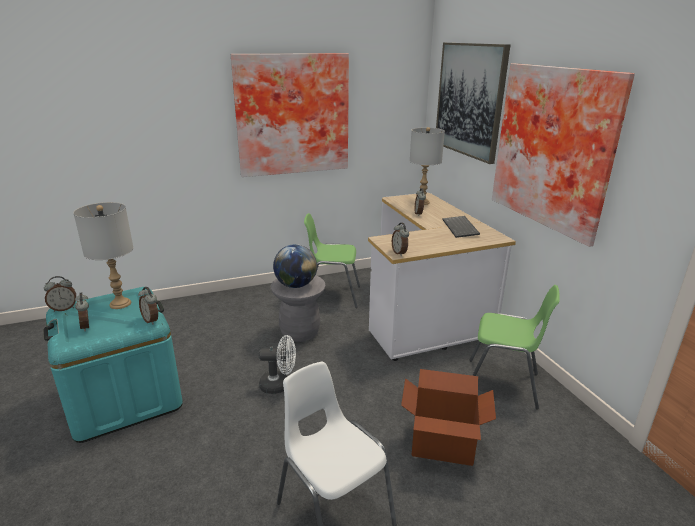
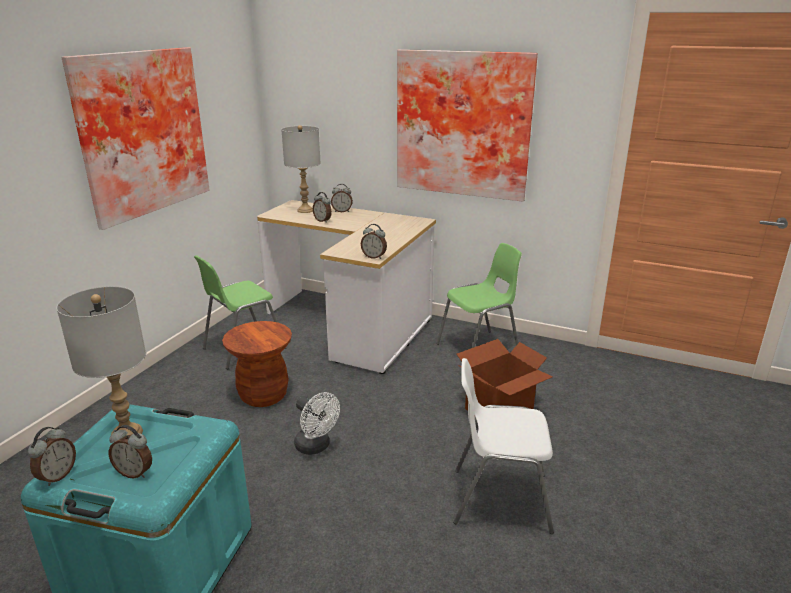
camera: 45 degrees left, 0 degrees up
alarm clock [138,287,158,325] -> alarm clock moved to [331,184,353,212]
white fan [259,335,296,394] -> white fan turned 90 degrees clockwise [294,392,340,455]
grey stool [271,275,326,342] -> brown stool [222,321,292,407]
globe [273,244,317,288] -> none
picture [436,43,510,164] -> none
keyboard [443,216,480,238] -> none

